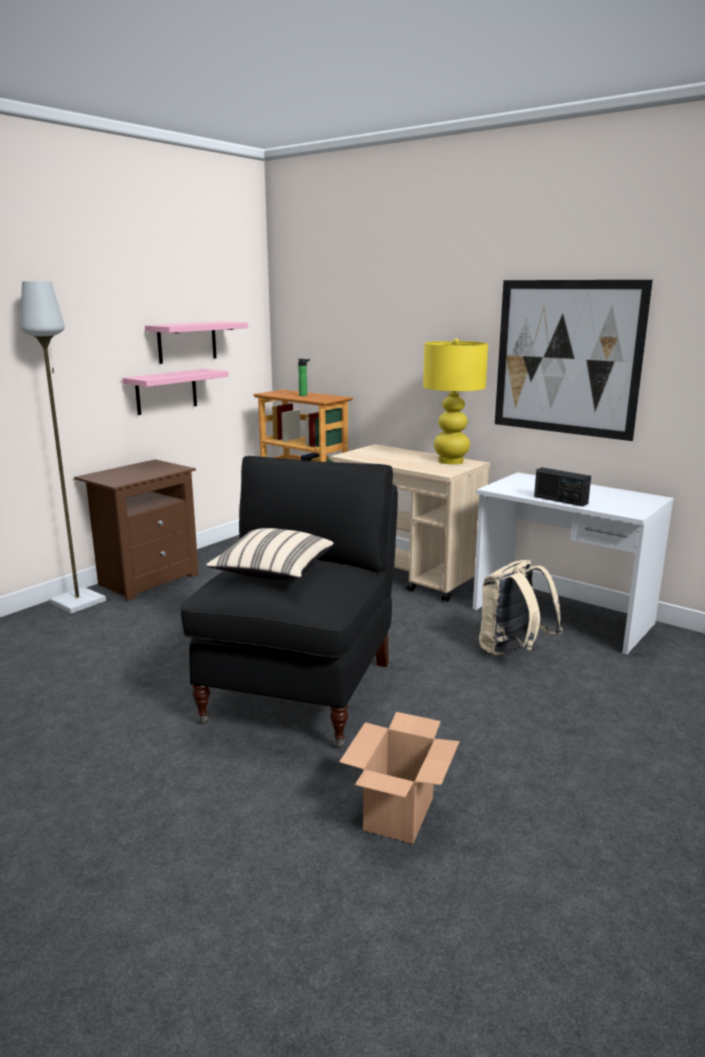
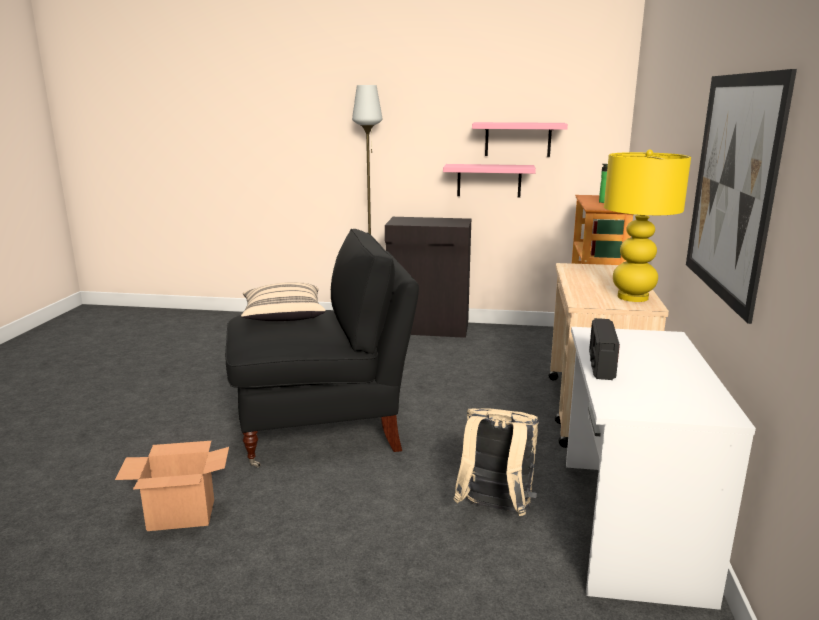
camera: 60 degrees right, 0 degrees up
brown nightstand [74,459,199,602] -> black cabinet [385,217,471,338]

